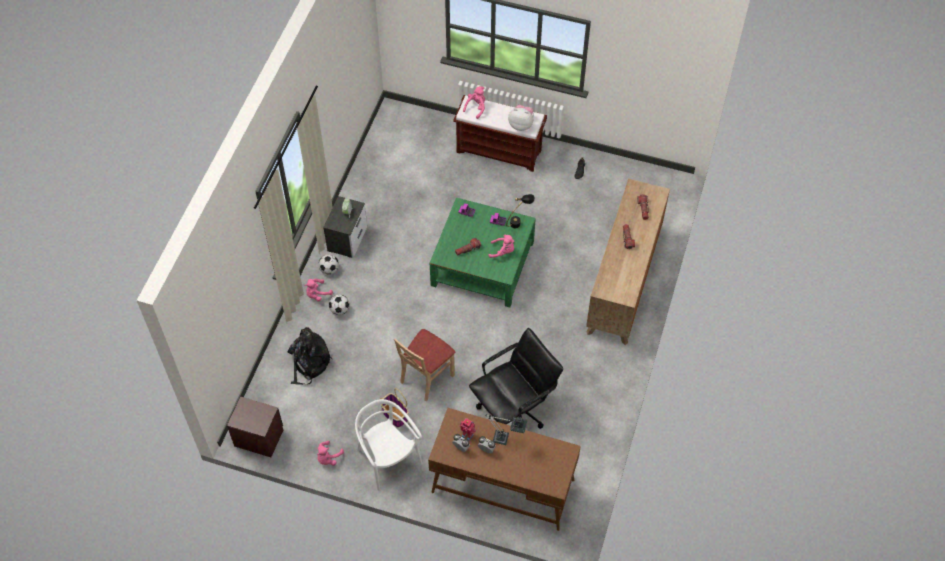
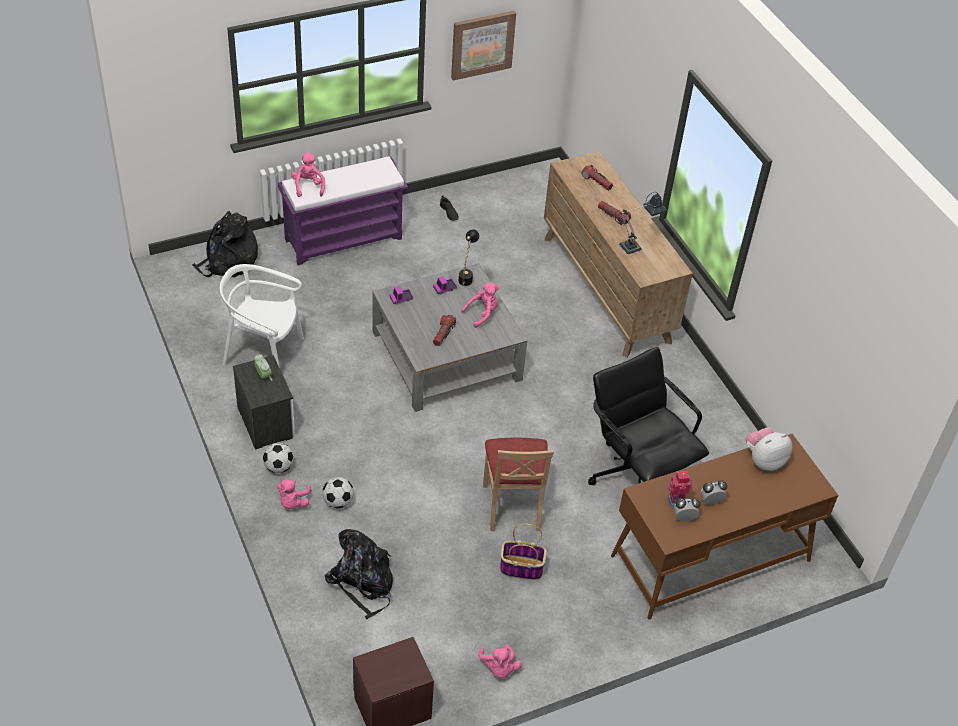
camera: 45 degrees left, 10 degrees down
white chair [355,399,423,491] -> white chair moved to [220,264,304,368]
green coffee table [430,197,536,307] -> grey coffee table [373,264,527,412]
brown bench [453,95,547,172] -> purple bench [278,156,408,265]
black office chair [469,328,563,429] -> black office chair turned 45 degrees counterclockwise [588,347,709,485]
table lamp [486,414,527,445] -> table lamp moved to [619,192,667,254]
plush toy [508,105,534,131] -> plush toy moved to [746,428,793,471]
none -> black backpack [192,211,258,277]
none -> picture [451,11,516,80]

